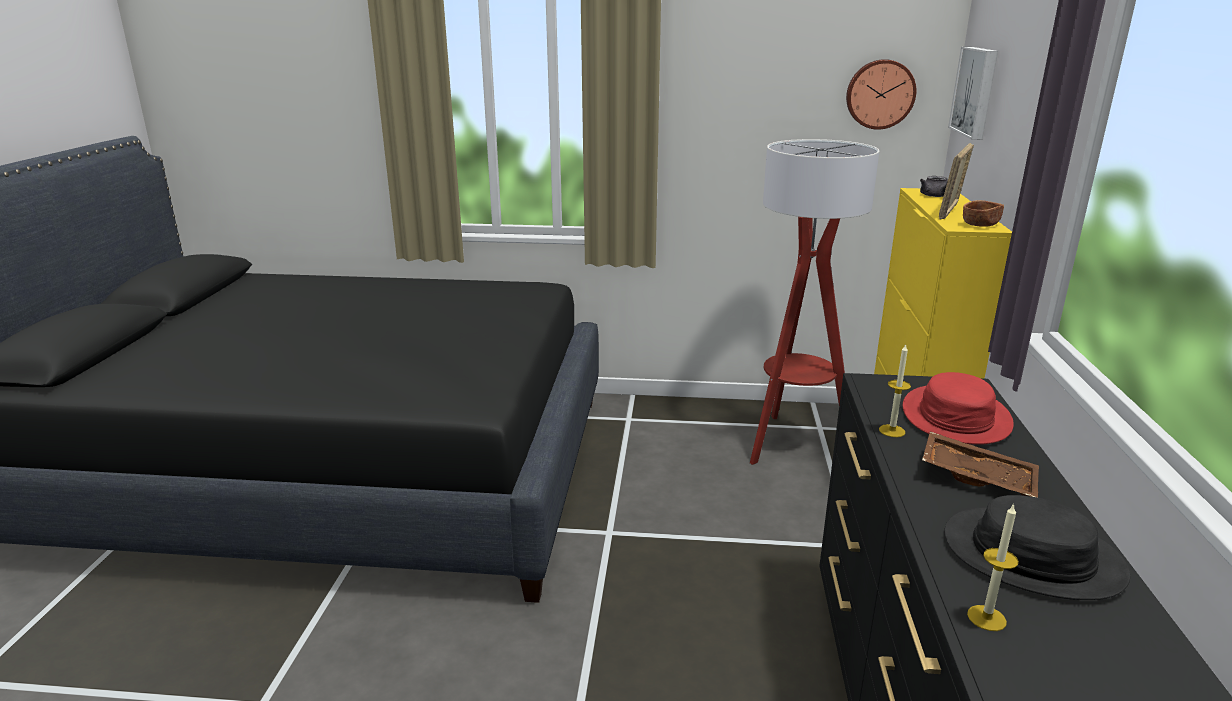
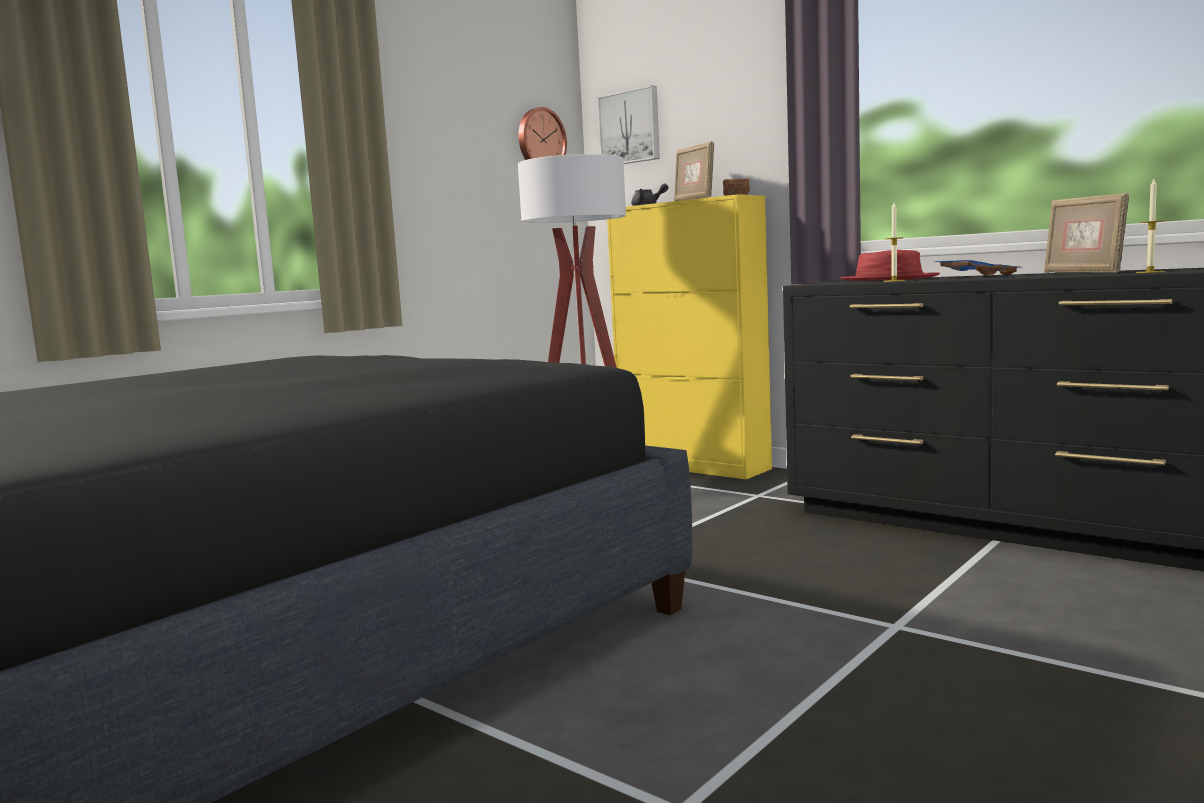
camera: 55 degrees left, 15 degrees down
brown tray [922,431,1039,498] -> blue tray [935,260,1024,275]
black hat [944,495,1130,600] -> picture frame [1044,192,1129,273]

